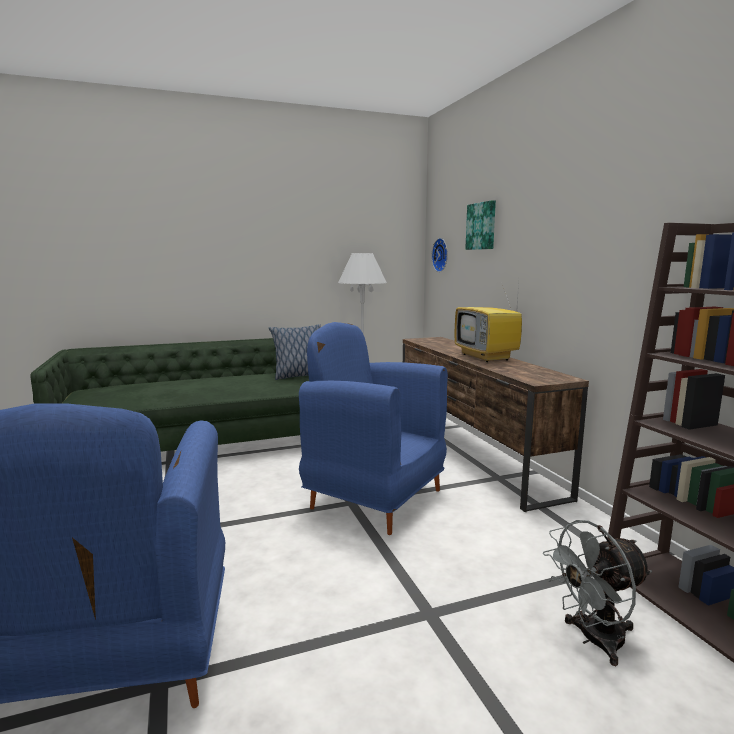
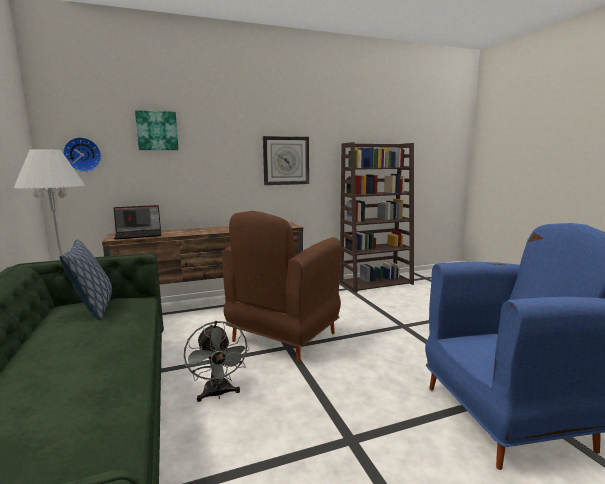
camera: 90 degrees left, 0 degrees up
blue armchair [299,322,448,535] -> brown armchair [222,211,341,363]
television [455,282,522,362] -> none
grey fan [543,520,652,666] -> grey fan moved to [184,321,250,402]
none -> laptop [114,205,162,240]
none -> wall clock [263,136,309,185]

